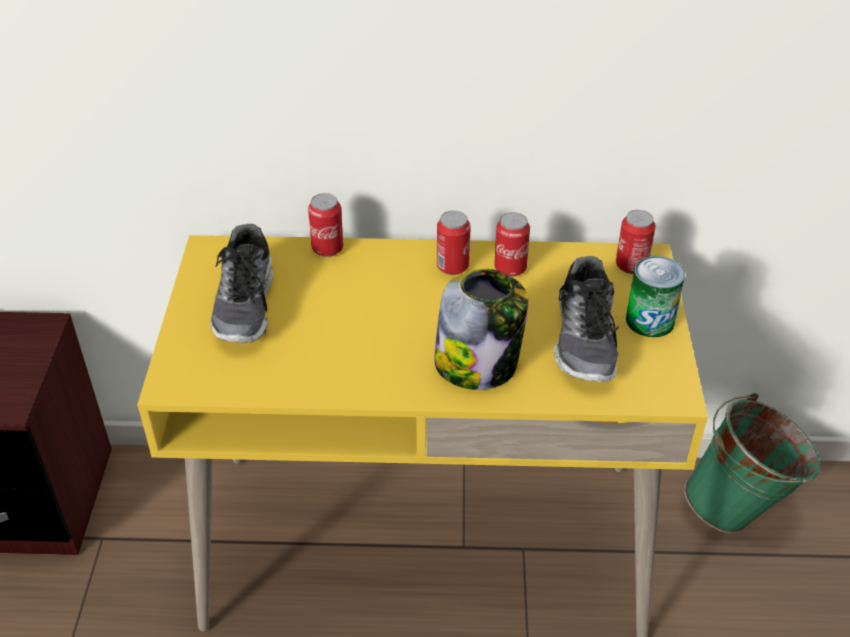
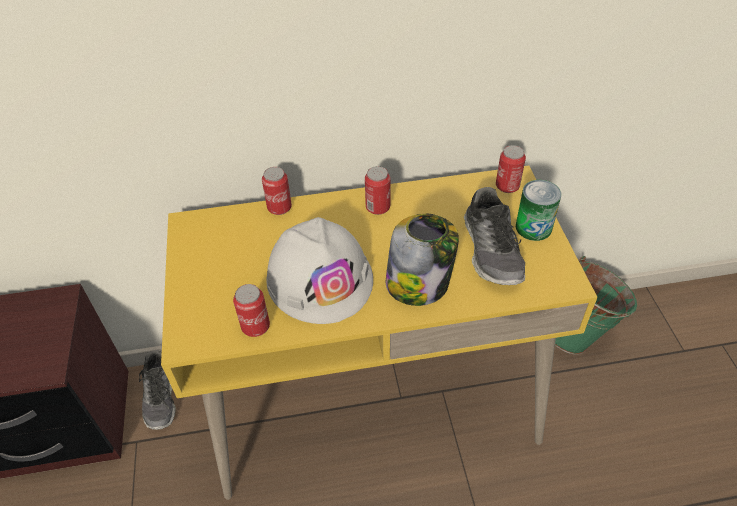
camera: 10 degrees left, 5 degrees up
shoe [210,224,274,343] -> shoe moved to [139,350,176,430]
can [494,212,530,277] -> can moved to [233,284,270,337]
none -> white hard hat [266,217,373,324]

